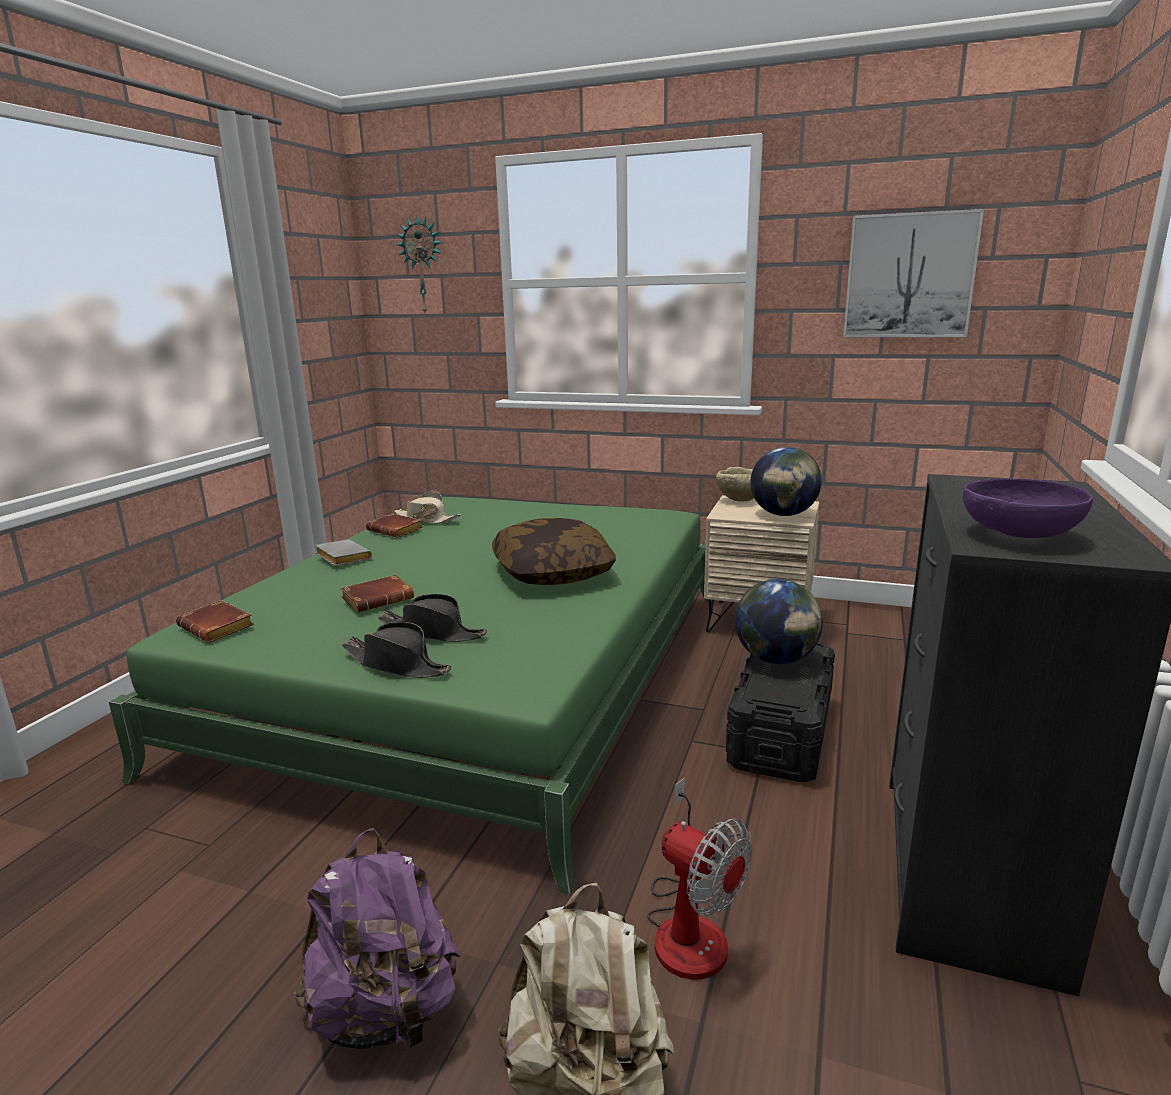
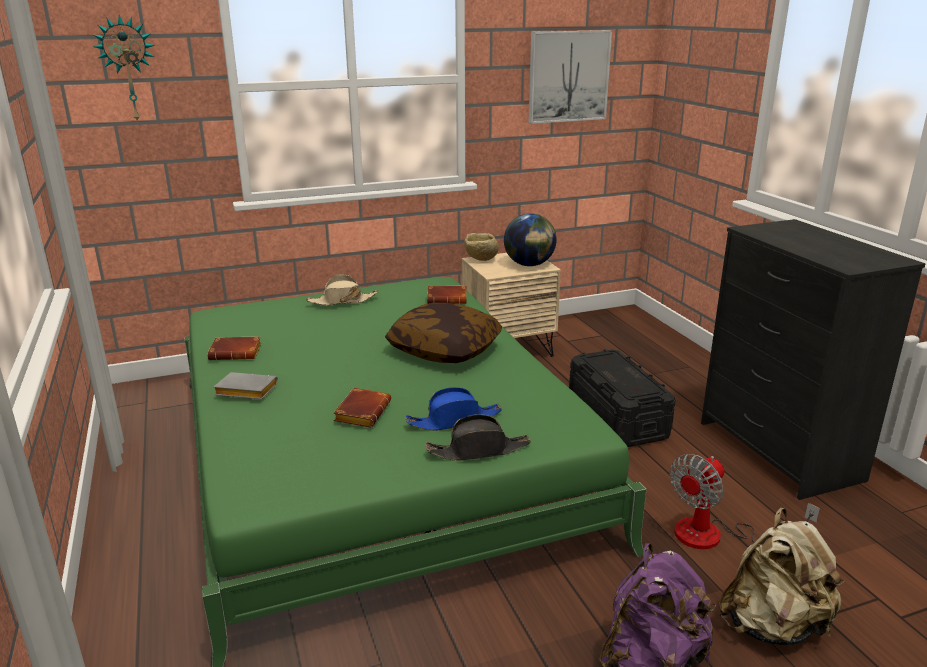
camera: 40 degrees left, 5 degrees up
brown book [176,600,254,643] -> brown book moved to [427,286,467,304]
black hat [378,594,487,642] -> blue hat [406,387,502,431]
beige hat [394,490,460,524] -> beige hat moved to [306,274,378,306]
fan [647,778,752,980] -> fan turned 135 degrees clockwise [670,454,820,549]
globe [735,579,823,664] -> none
purple bowl [963,478,1093,538] -> none

